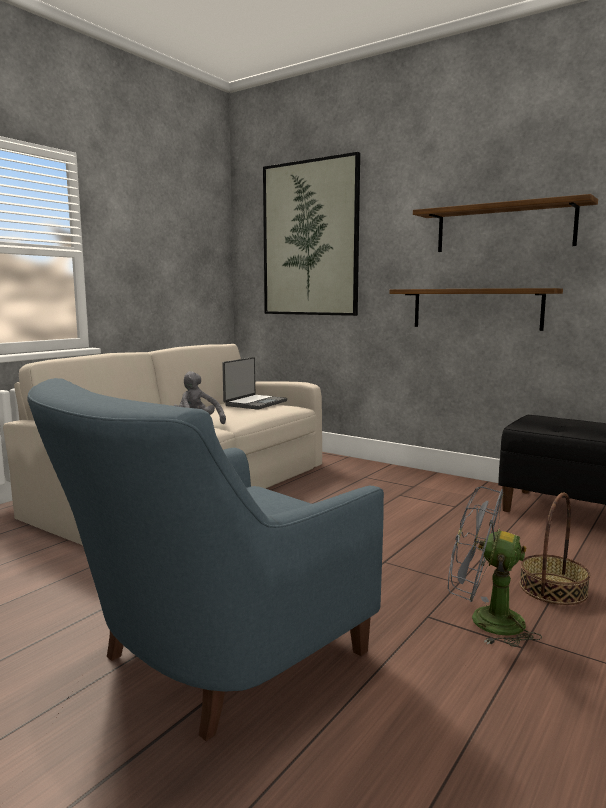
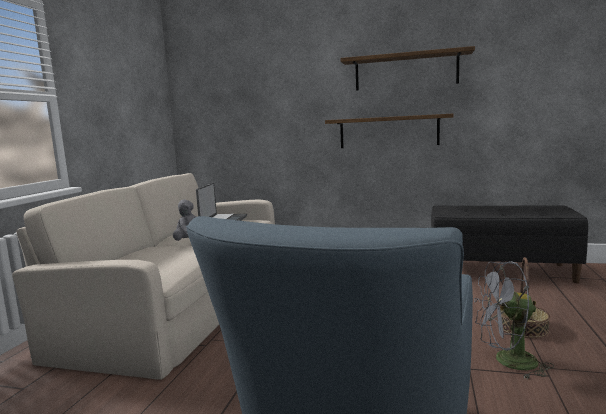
camera: 20 degrees left, 0 degrees up
picture [263,152,360,316] -> none

